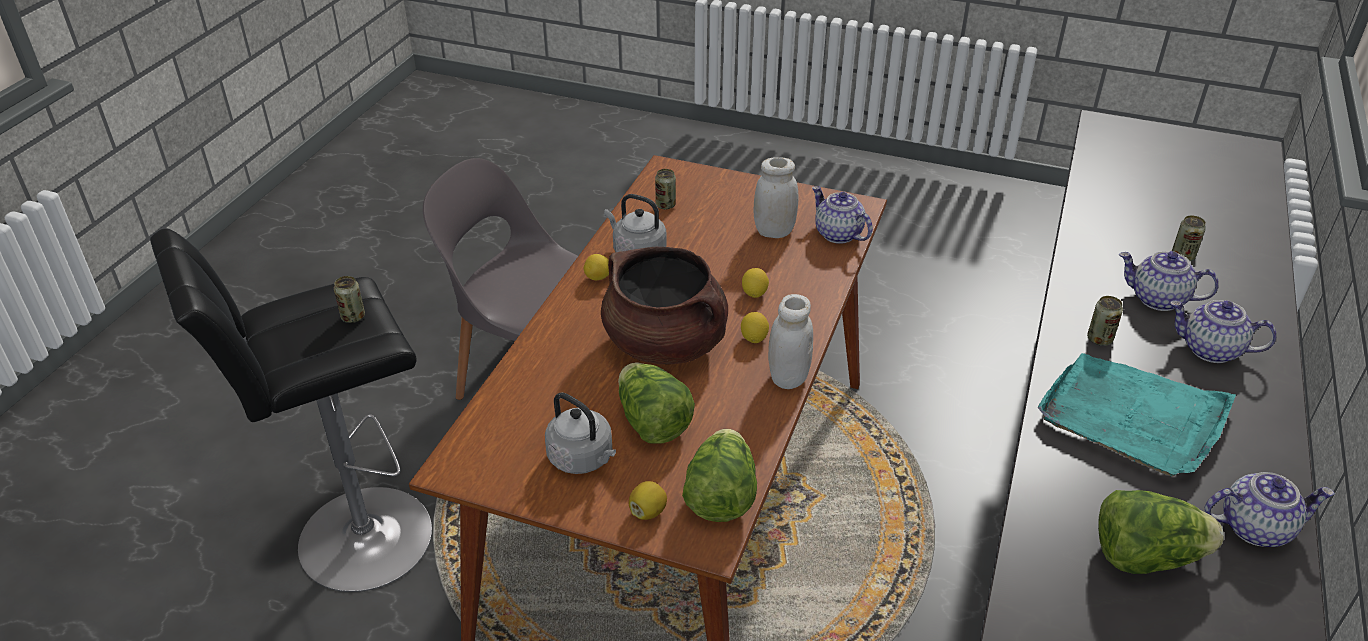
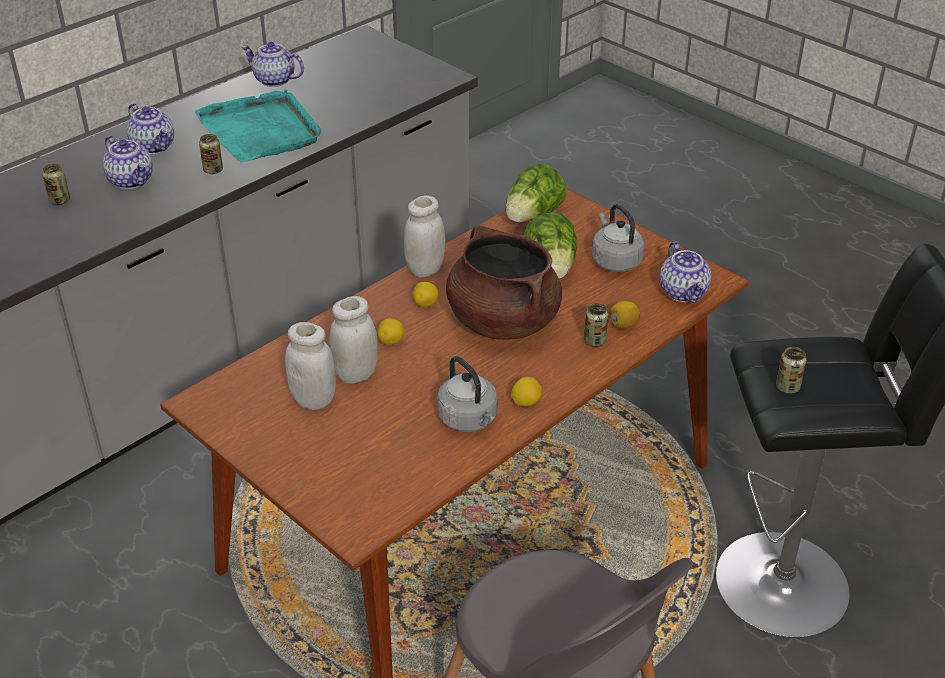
camera: 155 degrees left, 0 degrees up
lemon [629,481,667,520] -> lemon moved to [610,301,640,329]
can [655,169,676,209] -> can moved to [584,303,608,347]
teapot [812,186,873,244] -> teapot moved to [660,241,711,303]
lettuce [1098,490,1224,574] -> none
none -> white jar [329,296,378,384]

